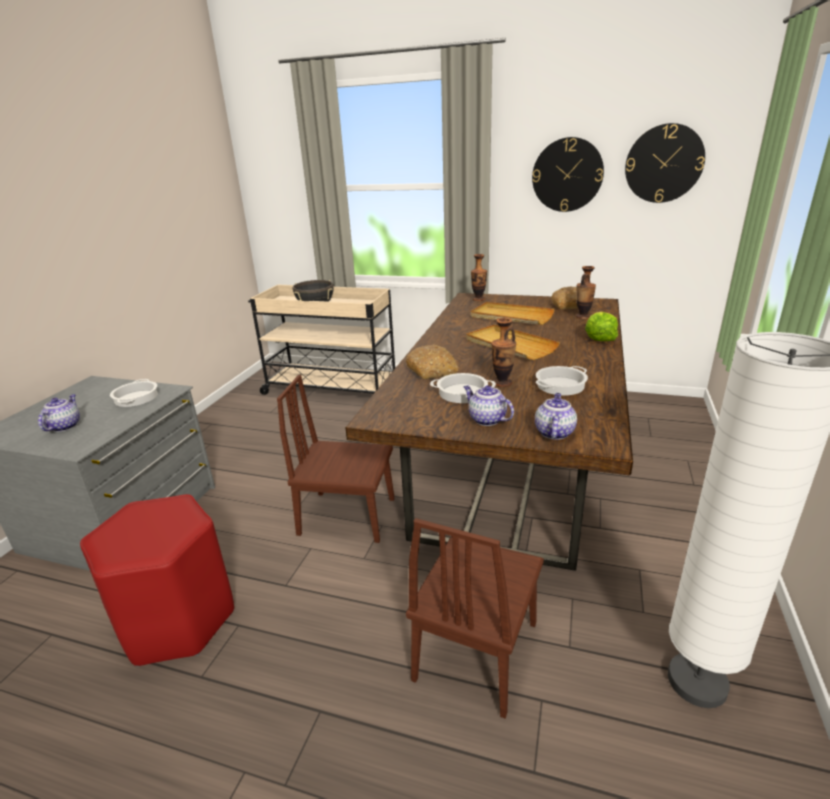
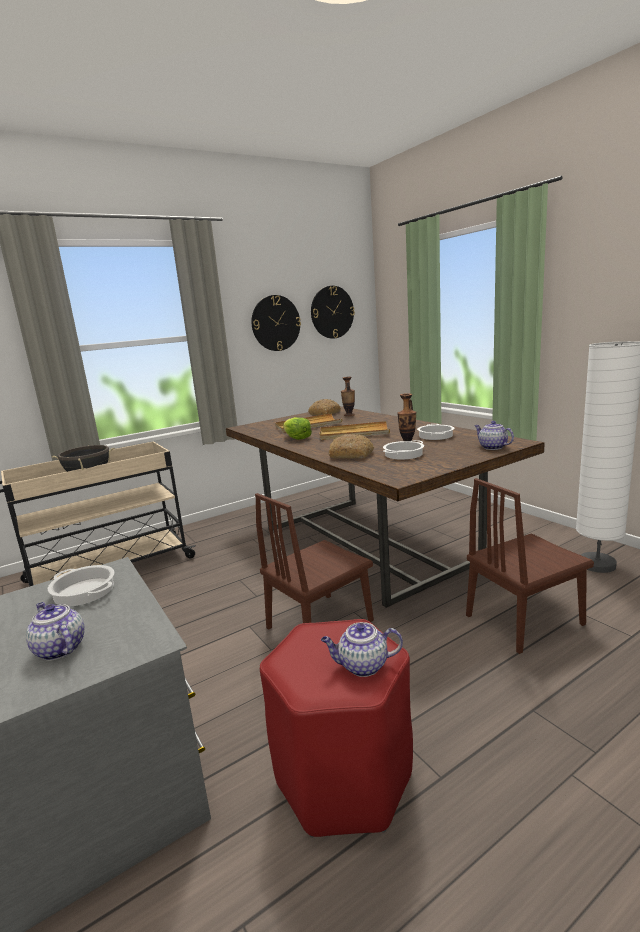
camera: 50 degrees left, 10 degrees down
brown chair [406,518,544,719] -> brown chair turned 90 degrees clockwise [466,478,594,654]
teapot [464,385,514,426] -> teapot moved to [321,622,403,677]
vase [471,254,487,301] -> none
lettuce [585,312,618,341] -> lettuce moved to [283,417,312,440]

